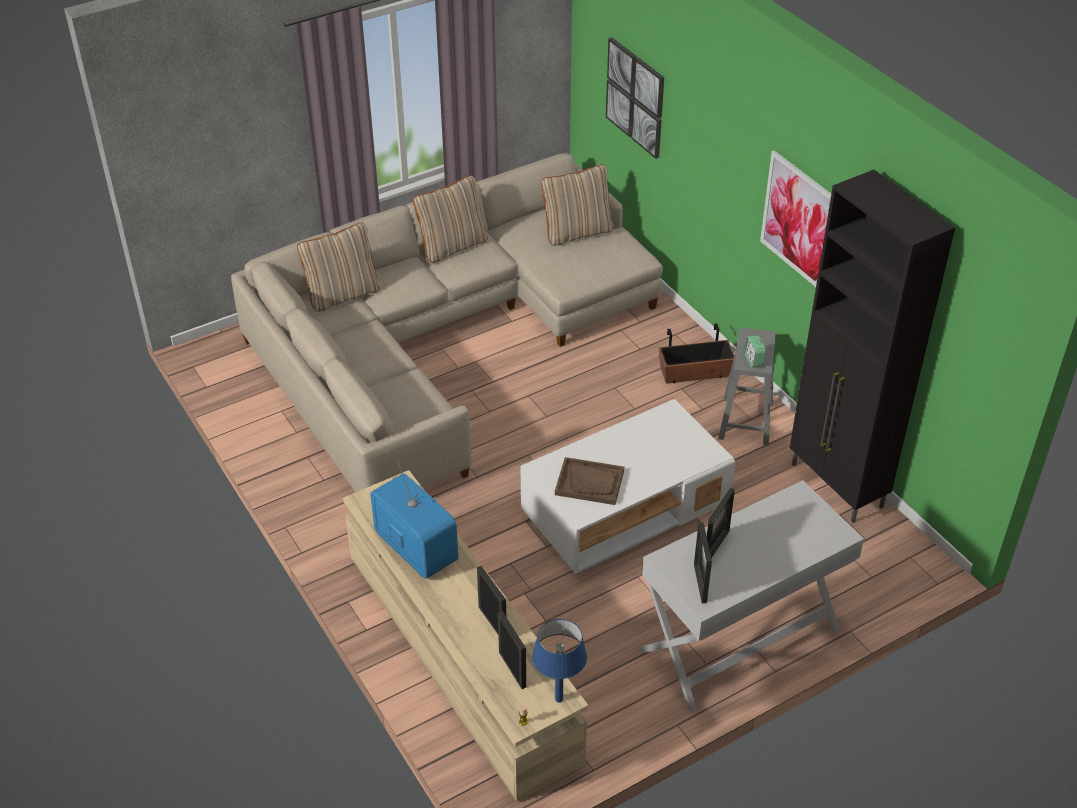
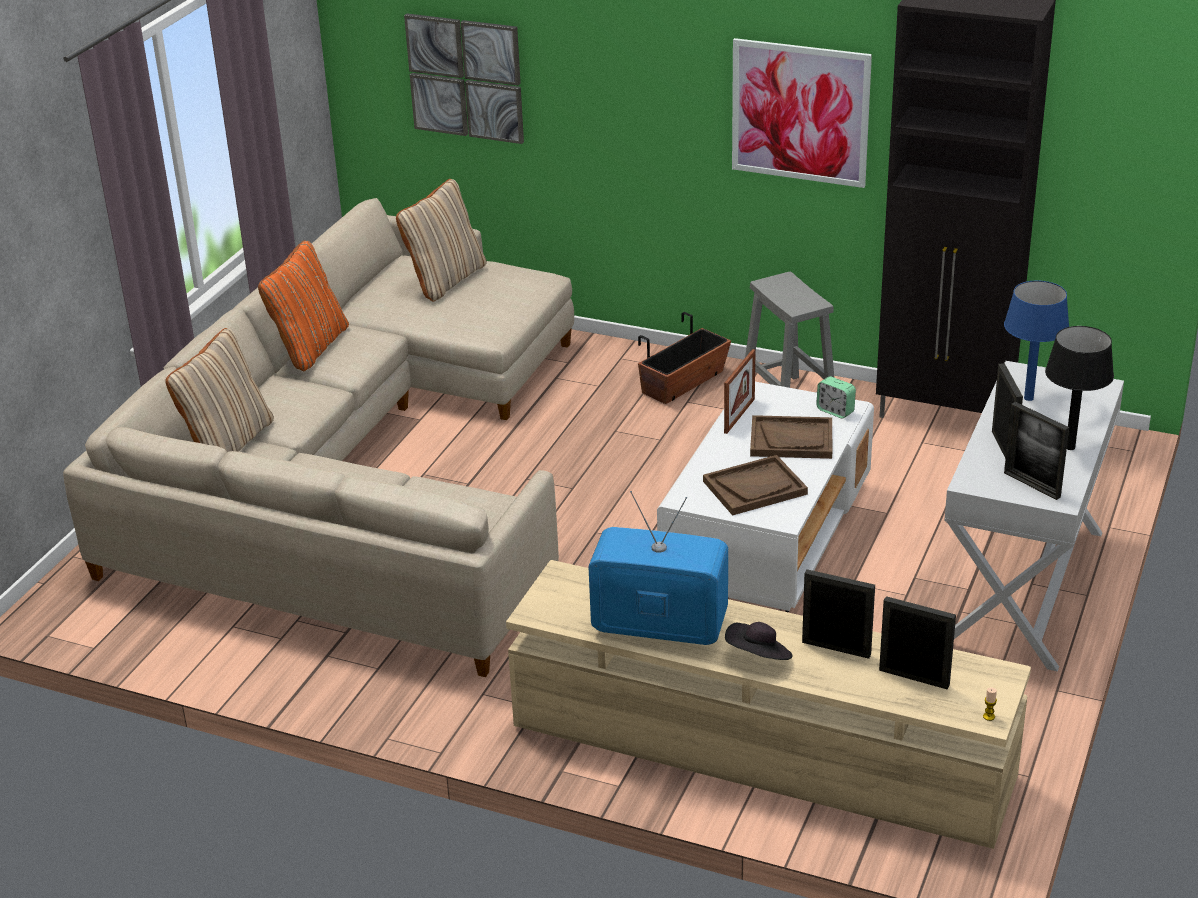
camera: 35 degrees left, 10 degrees down
beige pillow [413,175,488,263] -> orange pillow [258,240,349,371]
blue table lamp [532,619,587,703] -> blue table lamp moved to [1004,281,1069,401]
alarm clock [744,335,766,367] -> alarm clock moved to [816,376,856,418]
none -> picture frame [724,349,756,434]
none -> black hat [725,622,793,660]
none -> brown tray [750,415,832,459]
none -> black table lamp [1045,326,1114,450]

